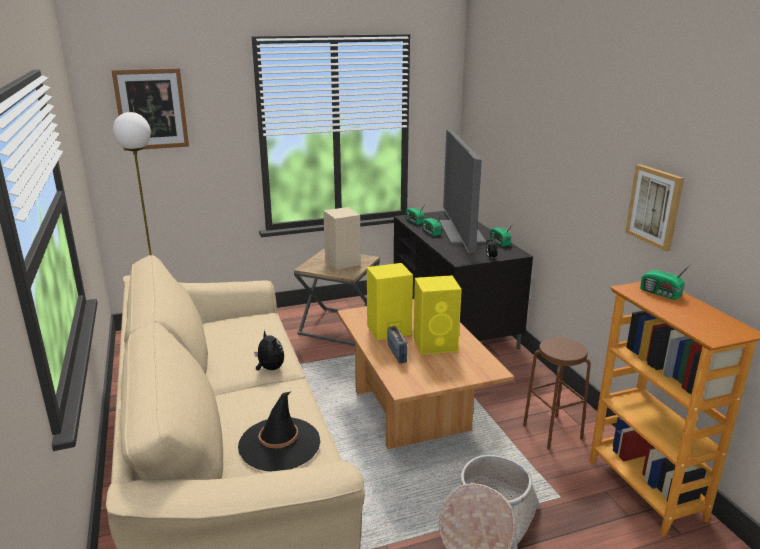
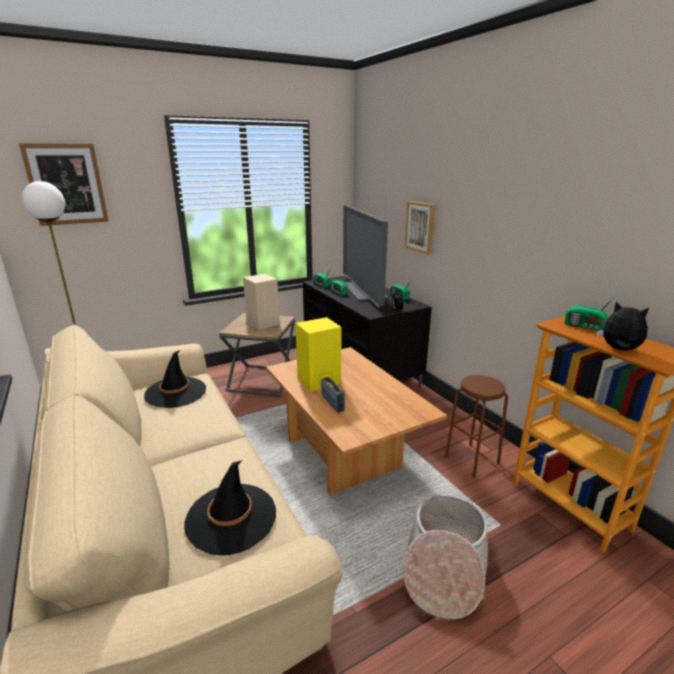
camera: 10 degrees left, 0 degrees up
plush toy [254,330,284,370] -> plush toy moved to [597,301,649,351]
yellow speaker [413,275,462,355] -> none
picture [625,164,684,251] -> picture moved to [404,201,435,255]
none -> black hat [144,350,206,408]

